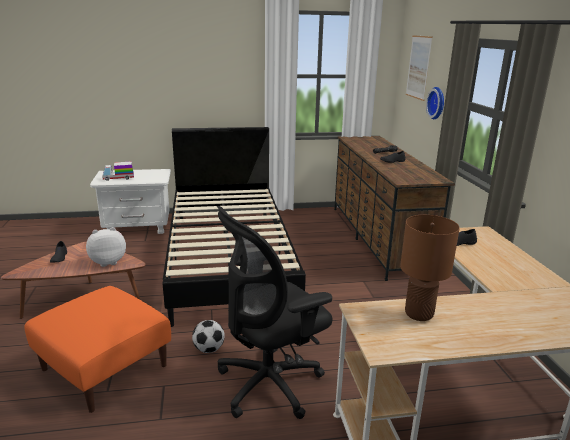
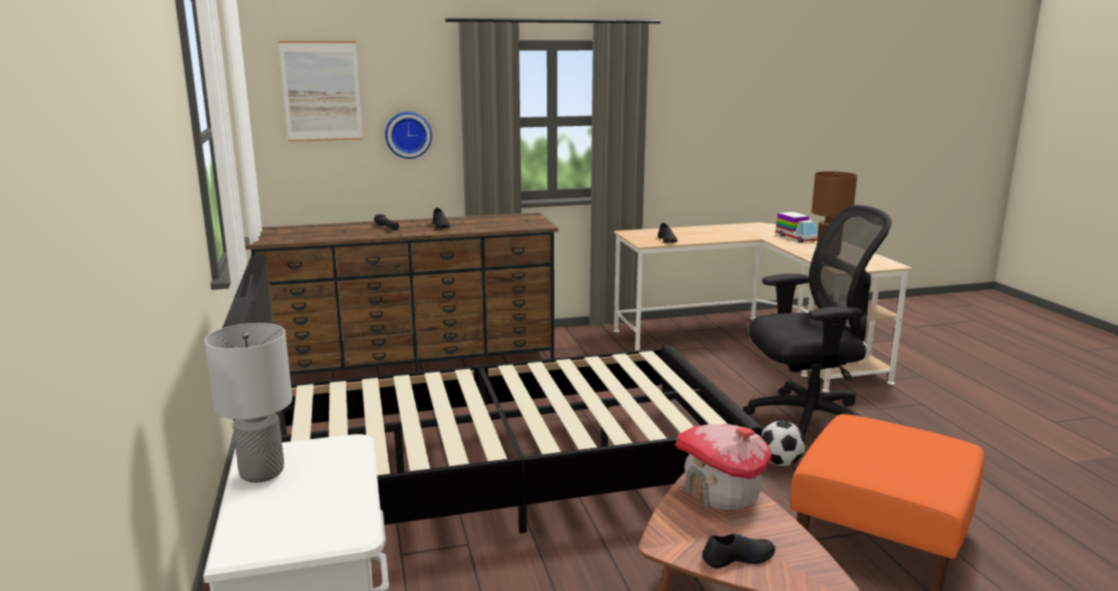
camera: 95 degrees left, 5 degrees down
plush toy [86,227,126,267] -> toy house [675,424,771,510]
toy truck [103,161,134,181] -> toy truck moved to [776,212,818,243]
black office chair [217,206,333,419] -> black office chair turned 60 degrees counterclockwise [743,205,892,438]
none -> grey table lamp [204,323,292,483]

